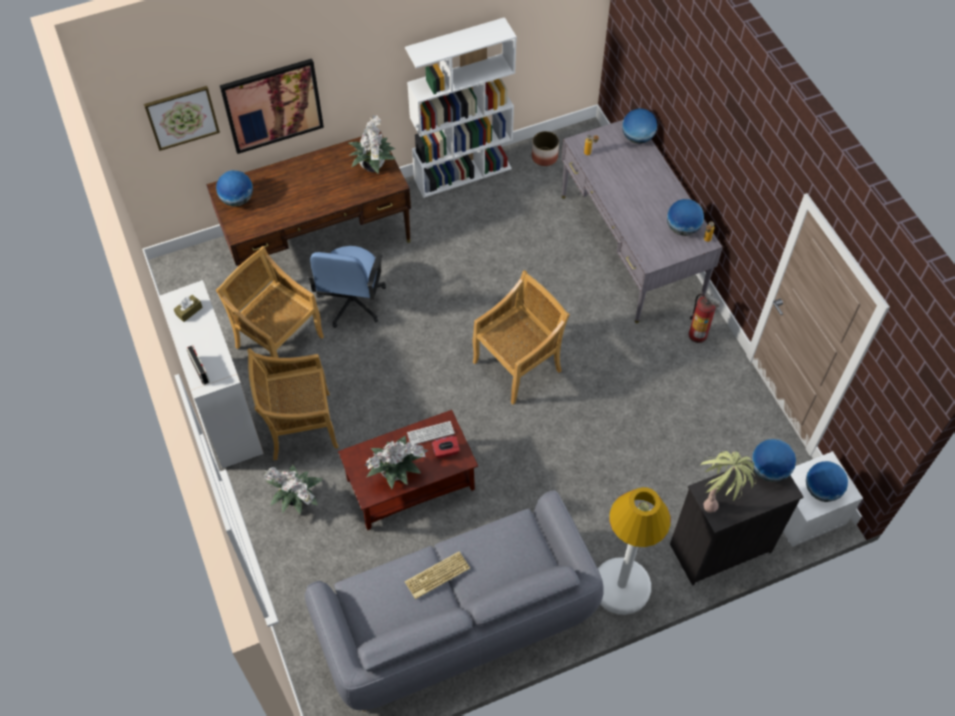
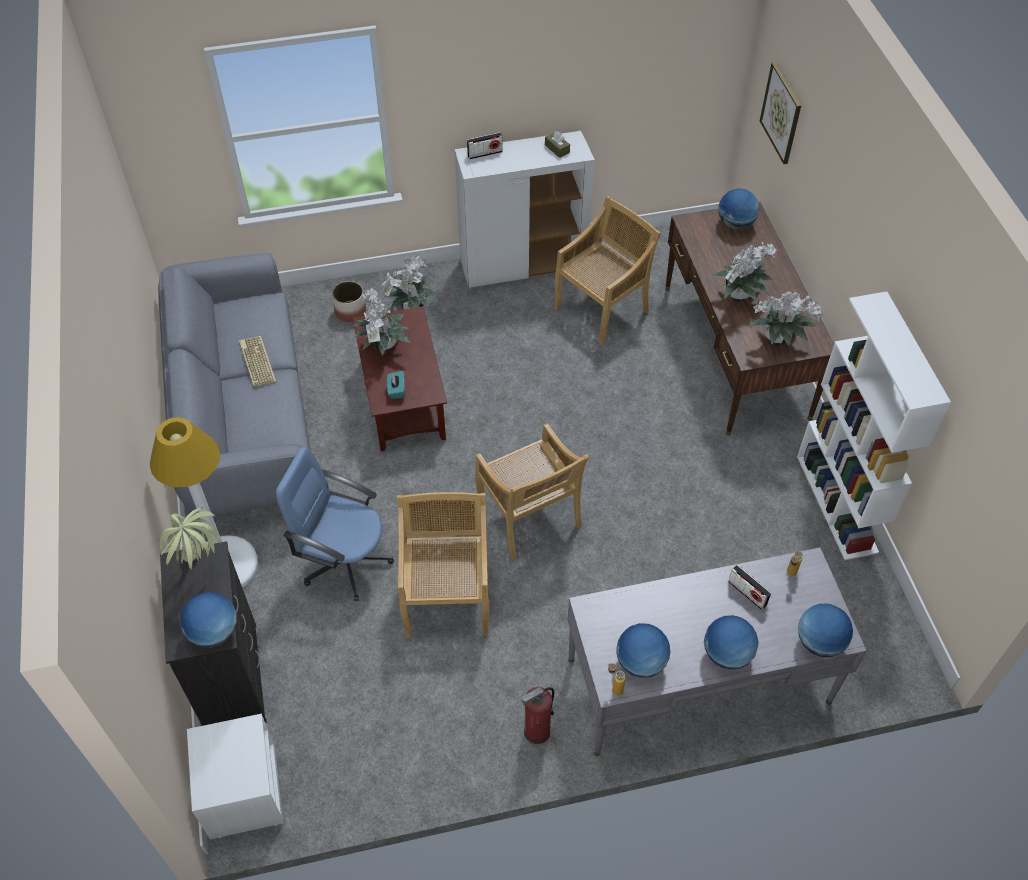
camera: 100 degrees right, 5 degrees down
picture [220,59,324,154] -> none
beige chair [247,348,338,460] -> beige chair moved to [397,492,489,638]
blue office chair [307,246,386,328] -> blue office chair moved to [276,447,394,601]
keyboard [407,421,455,444] -> none
red tissue box [432,436,460,458] -> turquoise tissue box [387,371,405,399]
planter [532,131,559,166] -> planter moved to [332,281,366,322]
globe [806,461,848,502] -> globe moved to [704,615,758,670]
none -> potted plant [711,242,776,302]
none -> radio [728,565,771,610]

